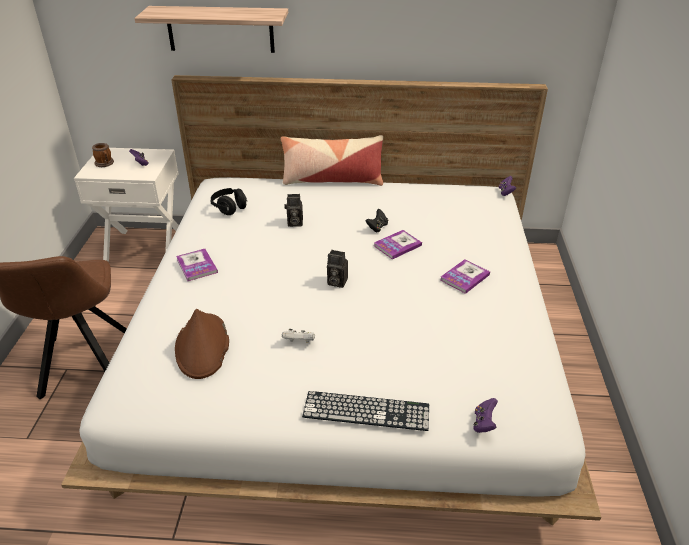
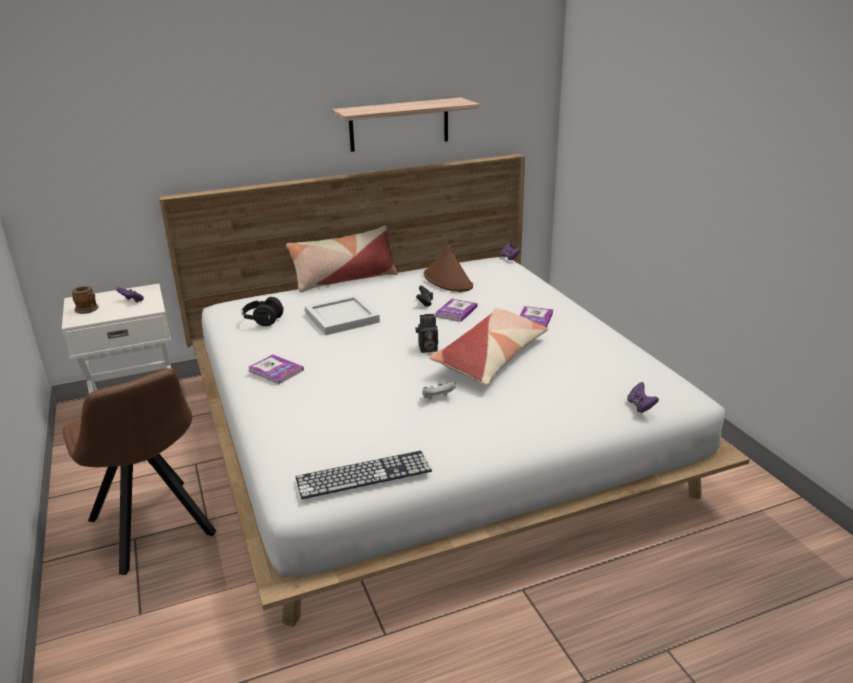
camera: 25 degrees left, 10 degrees down
shelf [134,6,288,53] -> shelf moved to [332,98,479,152]
brown hat [175,309,229,379] -> brown hat moved to [424,245,473,292]
camera [284,194,303,227] -> white tray [305,295,380,335]
keyboard [302,391,429,431] -> keyboard moved to [296,451,432,499]
none -> pillow [429,308,548,385]

